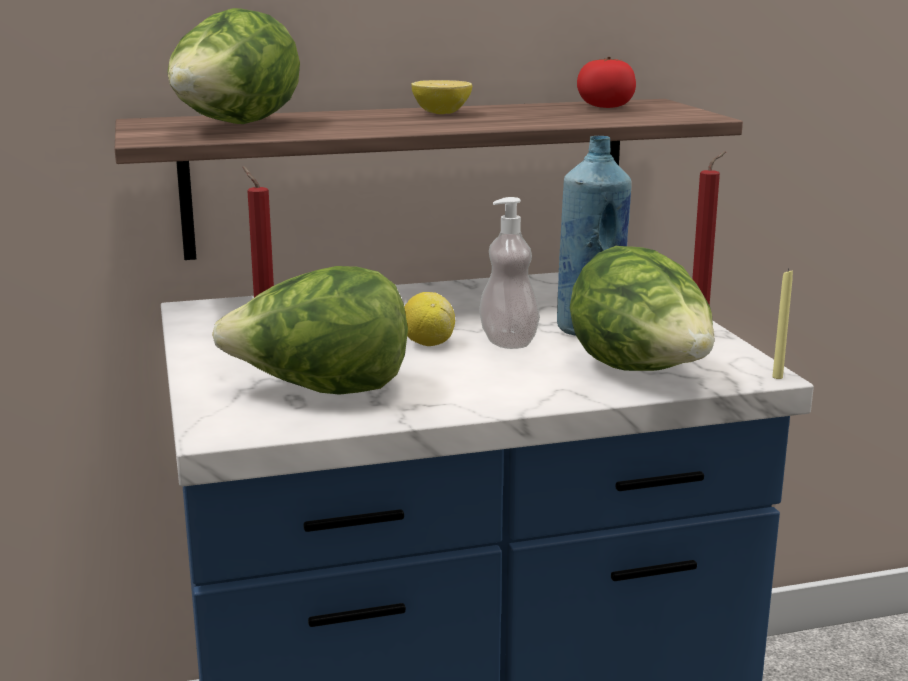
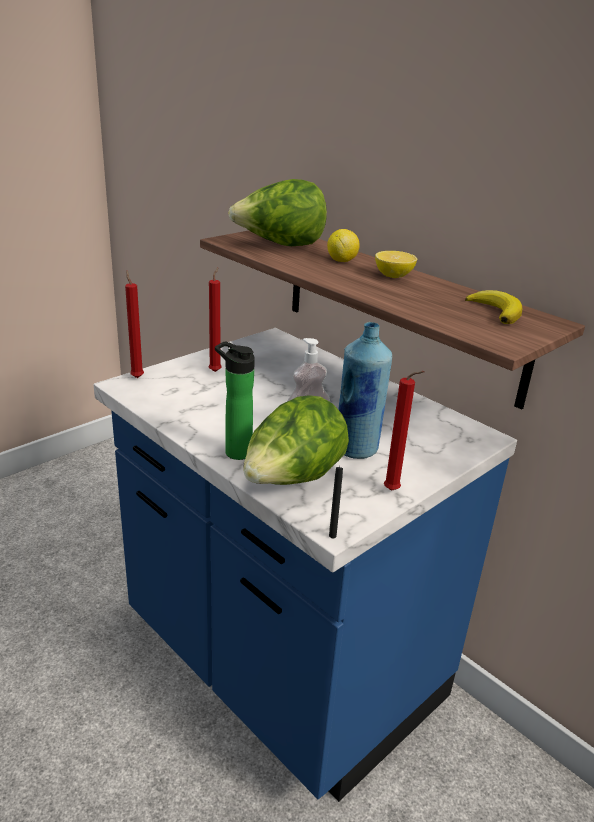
camera: 60 degrees right, 10 degrees up
lettuce [212,266,408,395] -> none
lemon [404,292,455,346] -> lemon moved to [327,229,359,262]
tomato [577,57,636,108] -> banana [465,290,522,324]
yellow candle [772,268,793,379] -> black candle [329,466,343,538]
none -> red candle [125,271,144,378]
none -> bottle [215,341,255,460]

